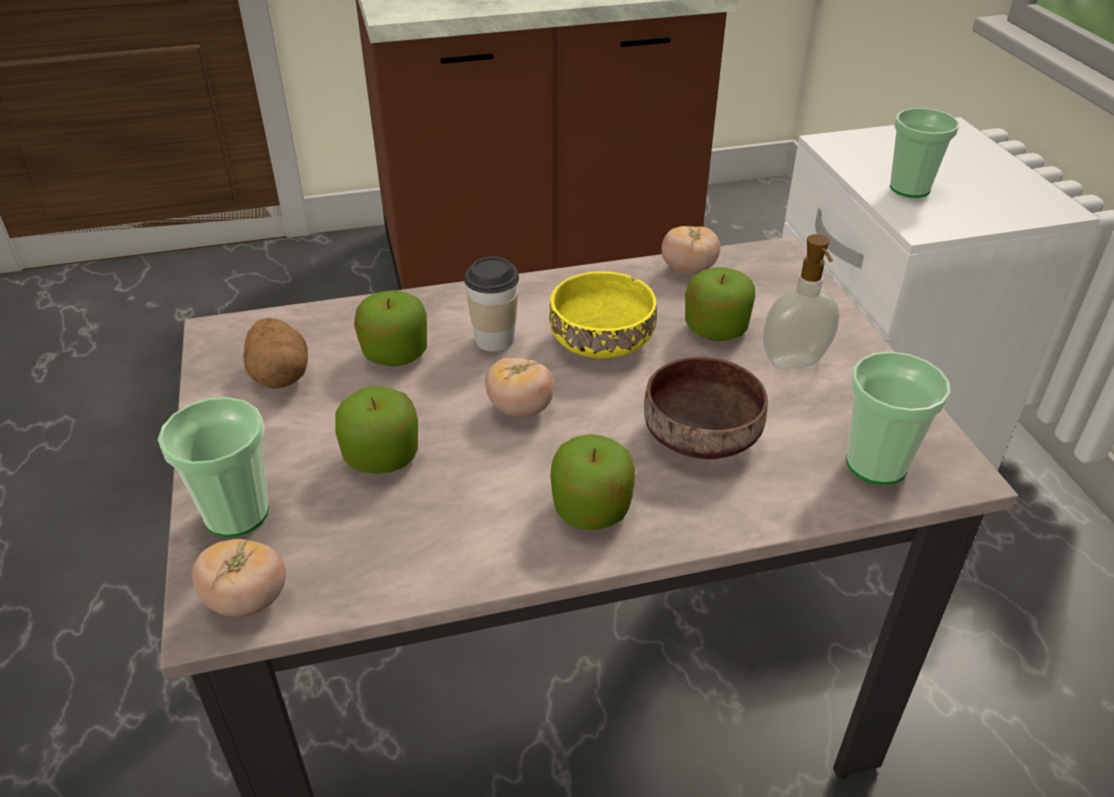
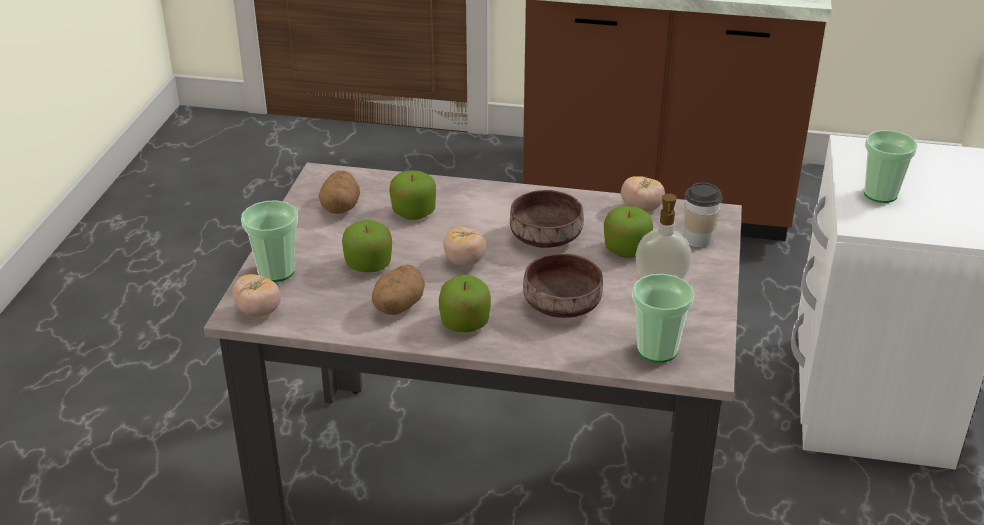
camera: 25 degrees right, 5 degrees down
cup [464,256,519,351] -> cup moved to [684,182,722,247]
yellow bowl [549,272,657,358] -> brown bowl [510,190,584,248]
none -> potato [372,264,425,315]

